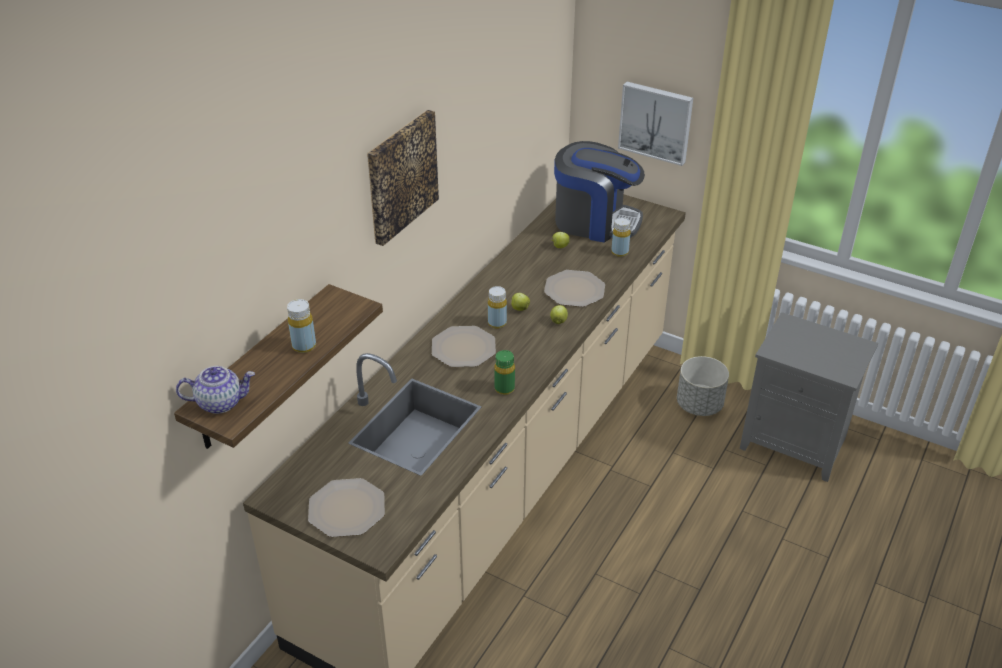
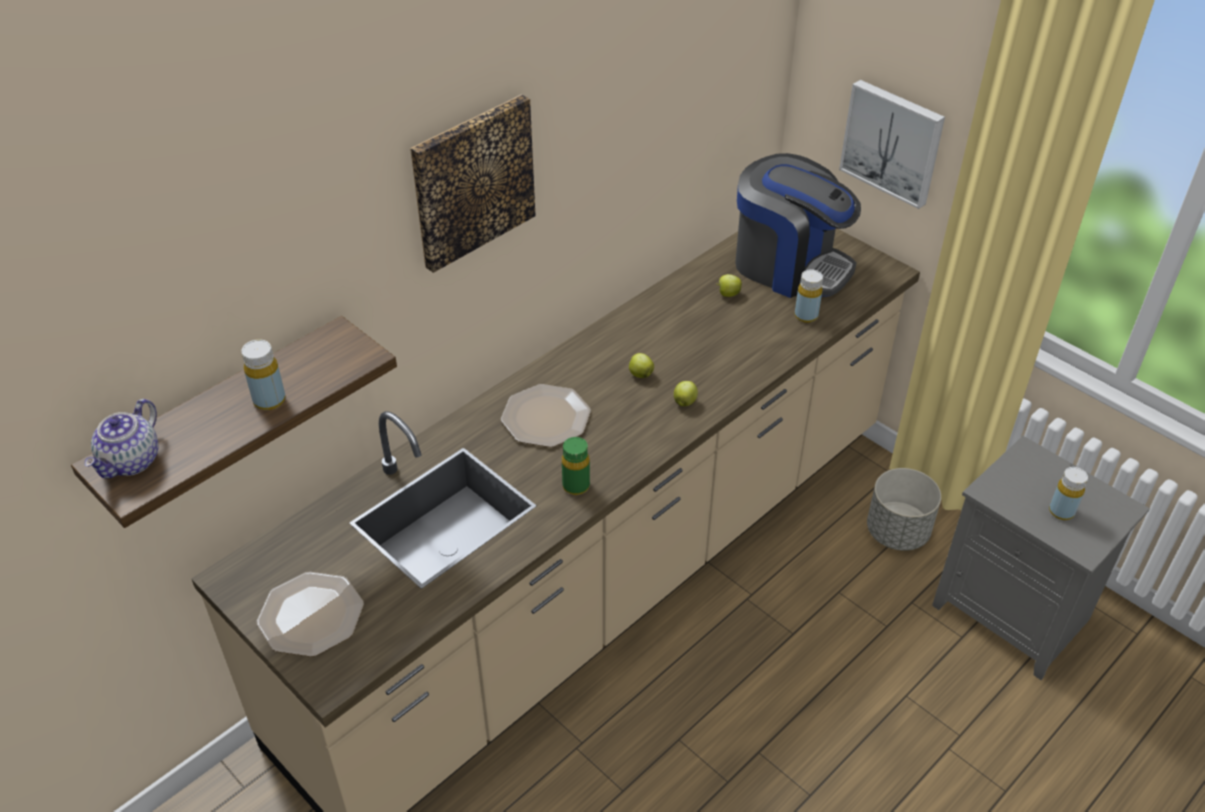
camera: 15 degrees right, 5 degrees up
teapot [176,366,255,414] -> teapot turned 105 degrees clockwise [85,399,158,479]
yellow bottle [488,286,507,329] -> yellow bottle moved to [1049,467,1088,520]
plate [544,270,605,307] -> none

